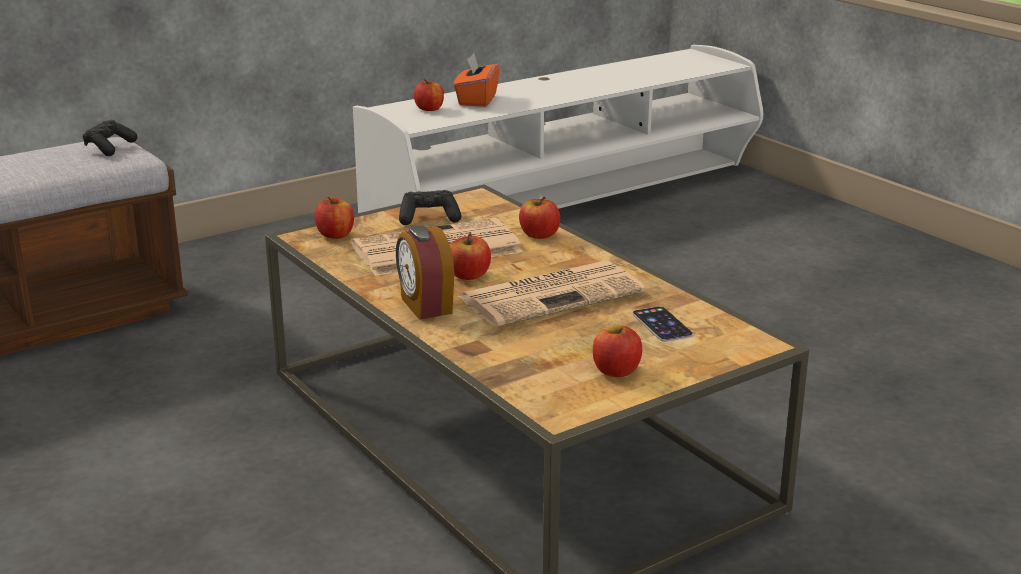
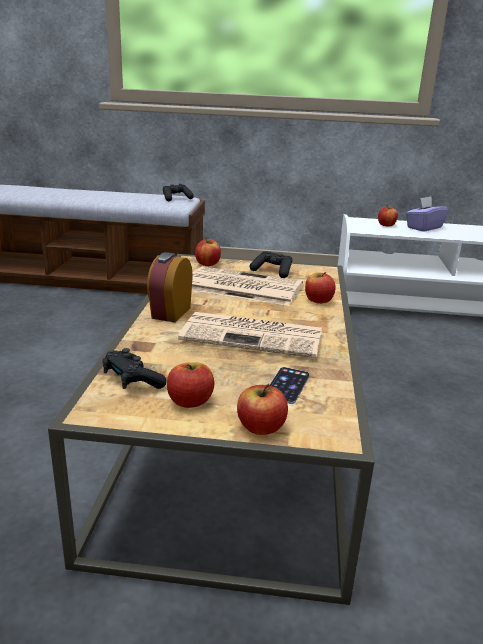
camera: 40 degrees right, 0 degrees up
apple [450,233,491,280] -> apple moved to [237,384,288,435]
orange tissue box [454,53,499,107] -> purple tissue box [406,196,449,232]
none -> black game controller [102,348,167,389]

